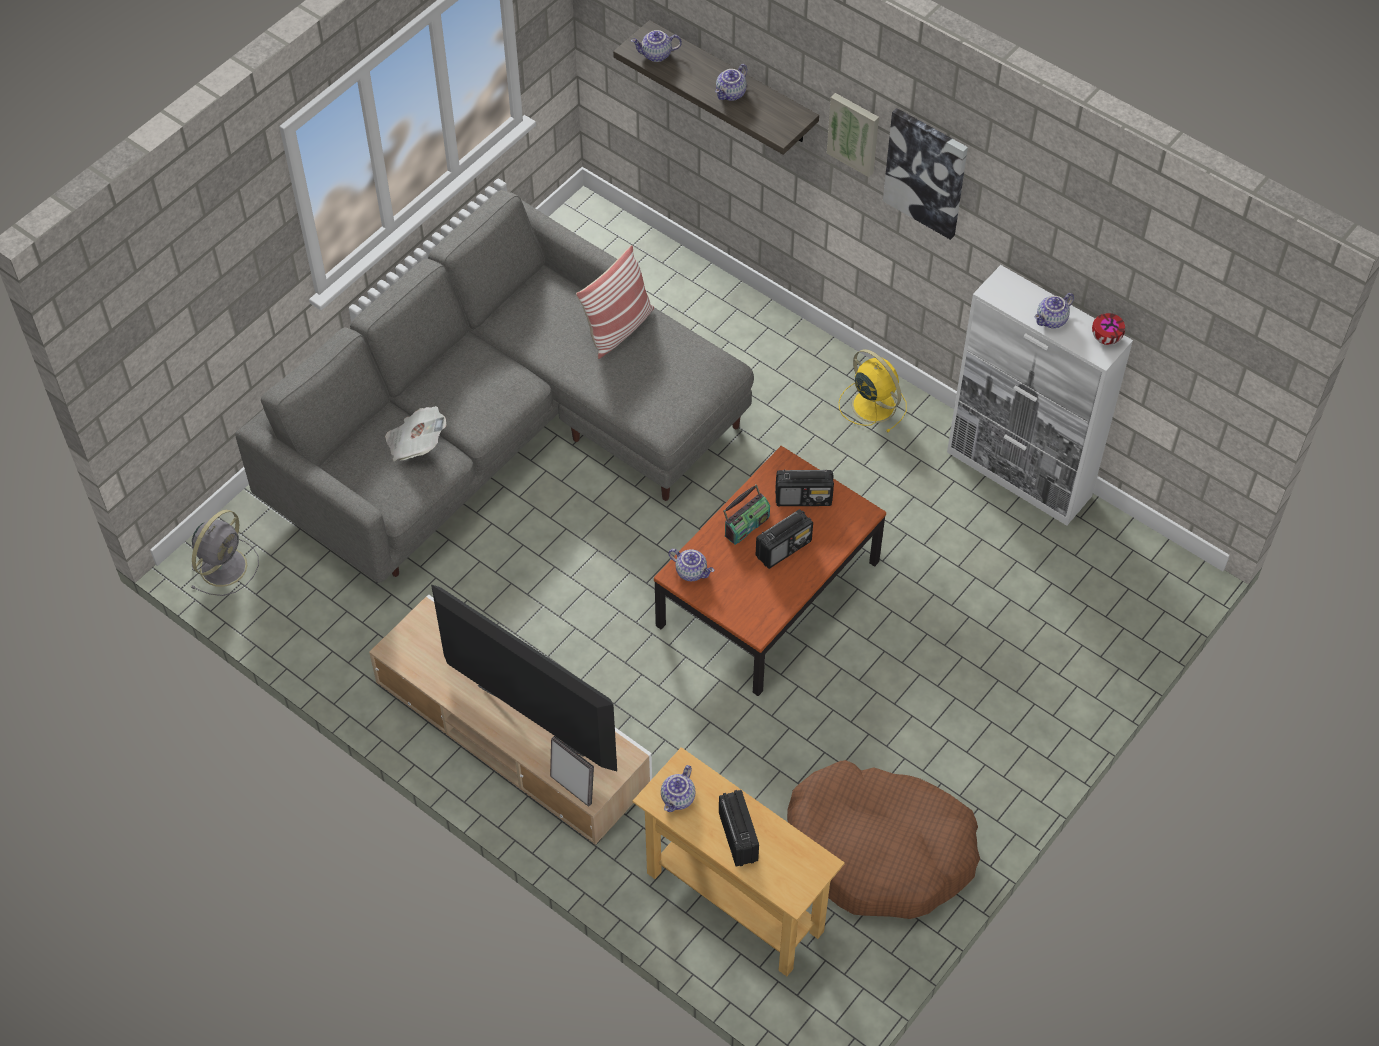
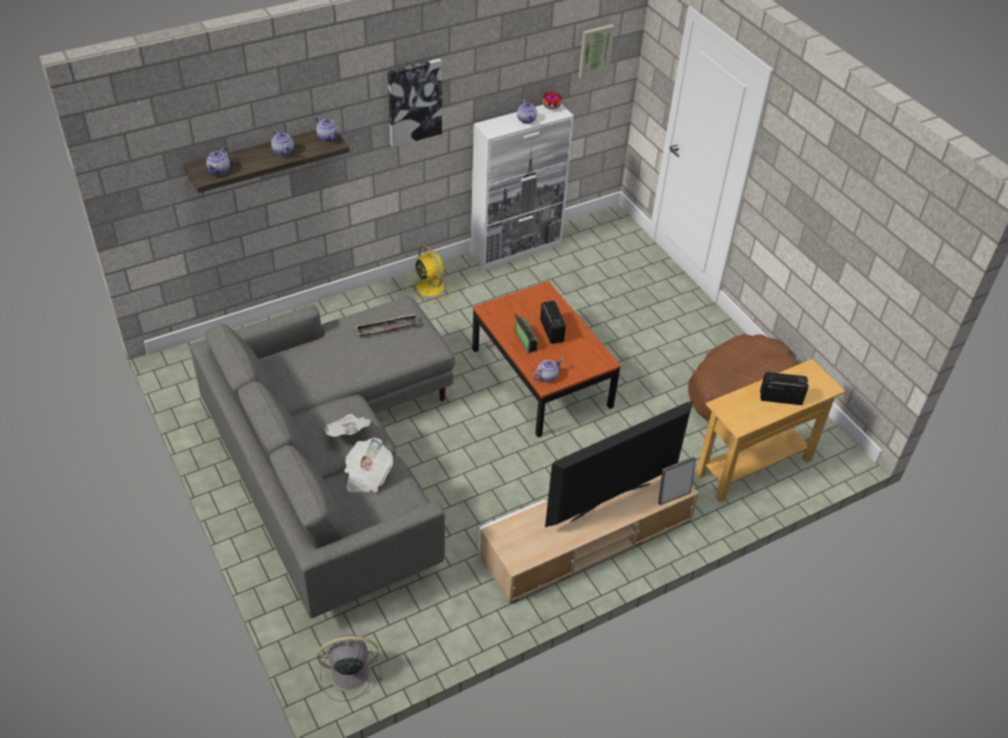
camera: 70 degrees left, 10 degrees down
grey fan [191,510,259,596] -> grey fan turned 60 degrees counterclockwise [318,634,382,702]
pillow [576,245,654,359] -> none
teapot [661,765,695,812] -> teapot moved to [316,116,339,142]
radio [775,469,834,506] -> none
picture [827,93,879,177] -> picture moved to [578,24,614,78]
yellow fan [839,349,907,432] -> yellow fan turned 75 degrees clockwise [407,245,452,303]
none -> newspaper [325,414,371,437]
none -> tray [355,314,419,337]

